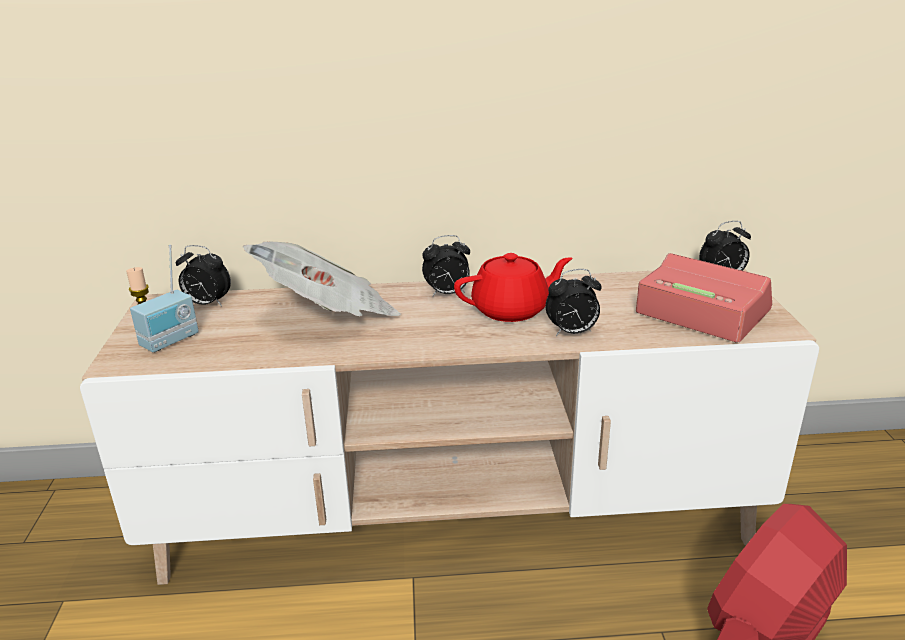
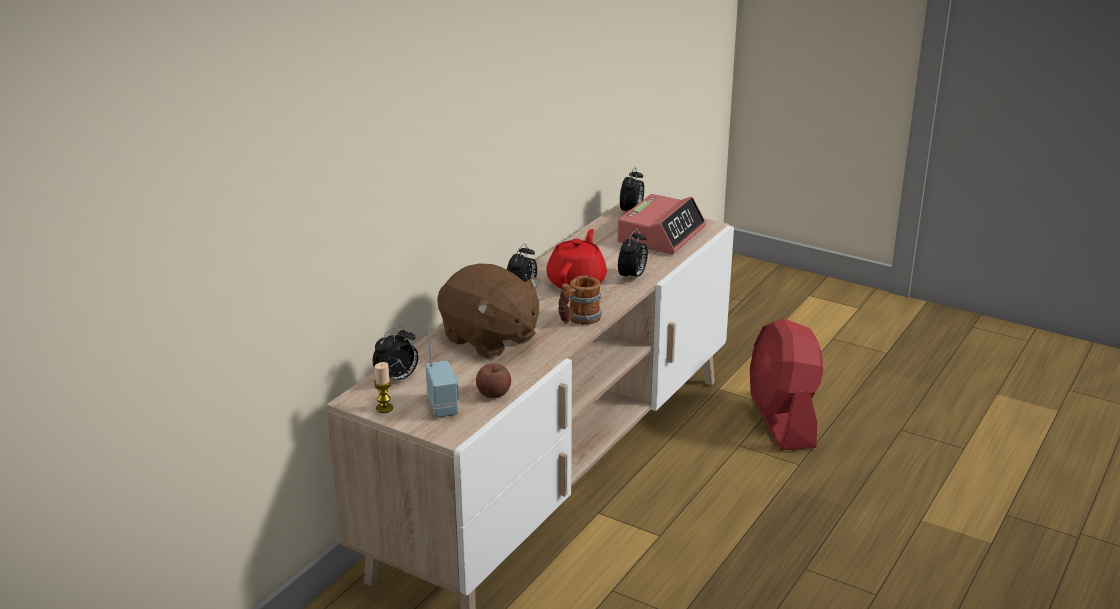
camera: 55 degrees left, 0 degrees up
newspaper [243,242,401,317] -> brown plush toy [437,263,540,359]
alarm clock [636,253,772,342] -> alarm clock turned 135 degrees clockwise [617,194,706,254]
none -> apple [476,364,511,398]
none -> mug [558,276,602,325]

